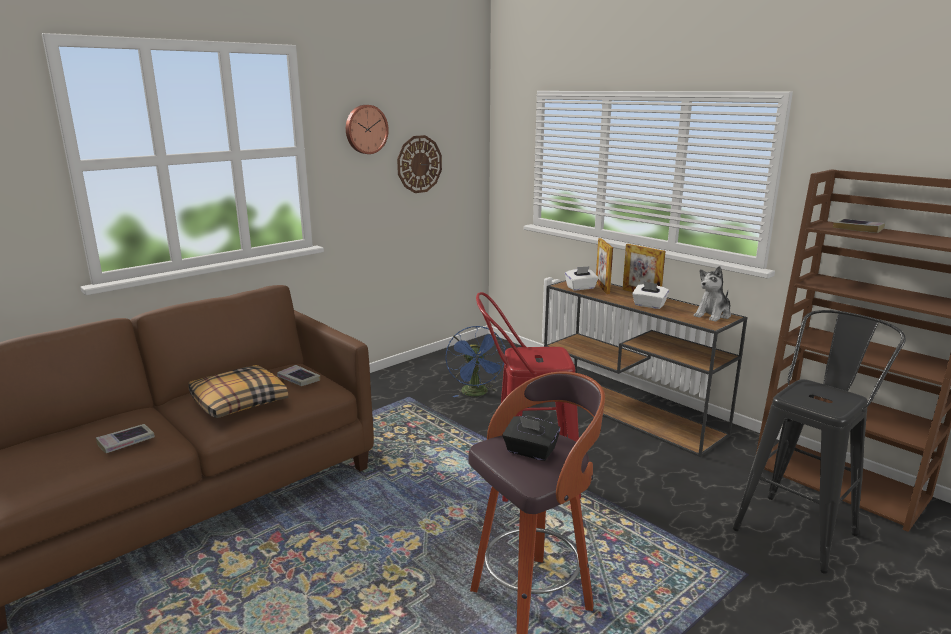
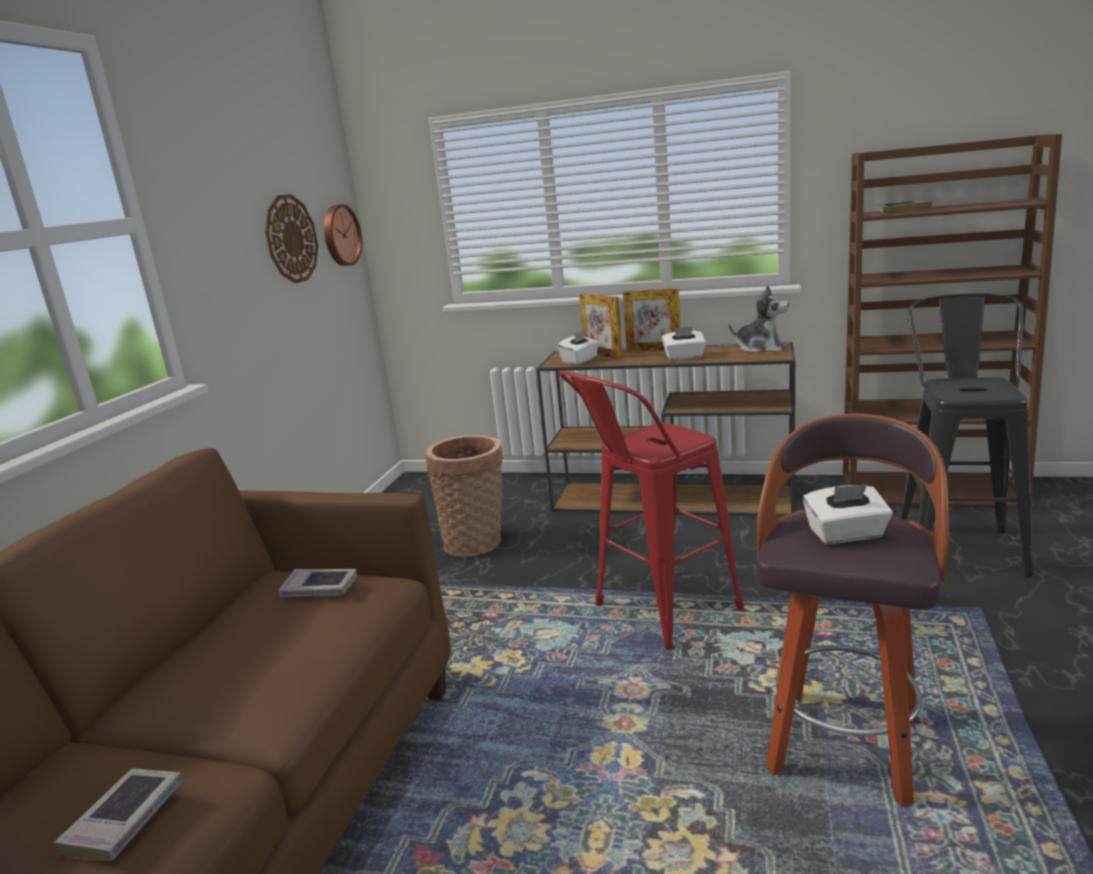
camera: 30 degrees left, 0 degrees up
pillow [188,365,288,418] -> none
wall clock [346,105,389,154] -> wall clock moved to [324,204,362,266]
blue fan [445,326,506,397] -> basket [426,435,504,557]
black tissue box [503,416,560,461] -> white tissue box [803,484,893,544]
plush toy [694,266,731,322] -> plush toy turned 75 degrees counterclockwise [728,285,789,353]

